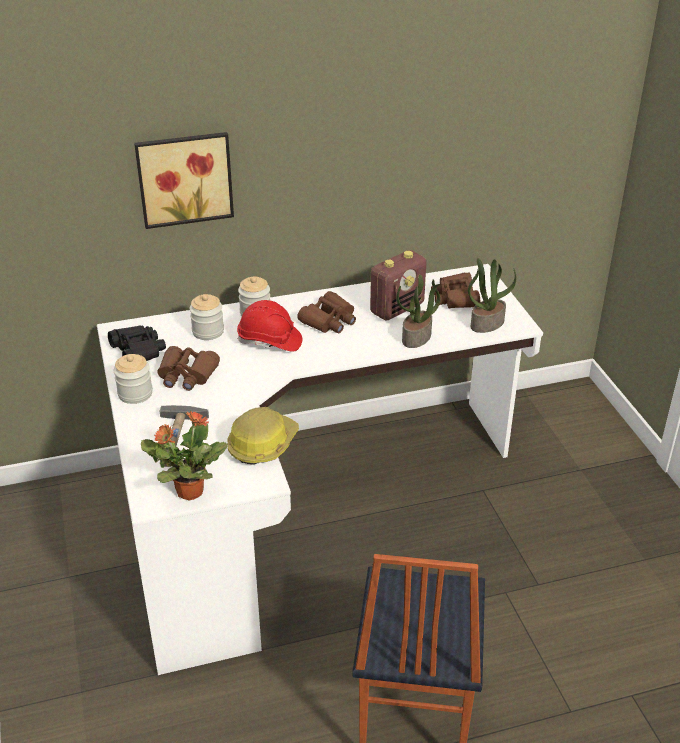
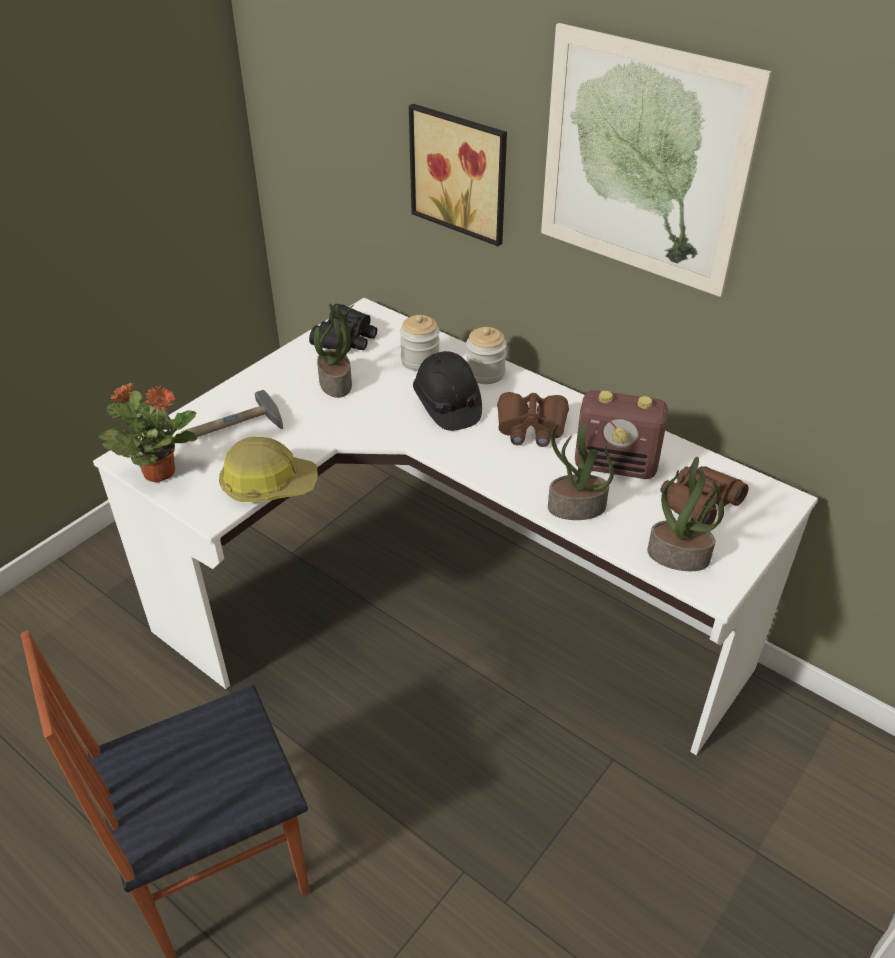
camera: 55 degrees right, 5 degrees up
jar [114,354,153,404] -> none
brown binoculars [158,346,220,391] -> potted plant [314,304,355,398]
red hard hat [237,300,302,352] -> black hard hat [413,351,482,431]
none -> picture [541,23,772,297]

